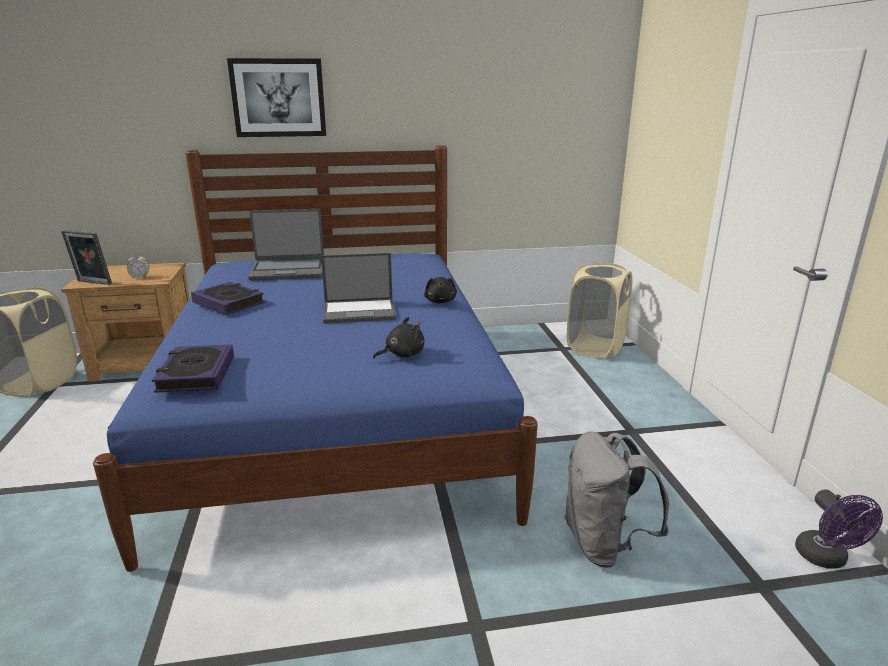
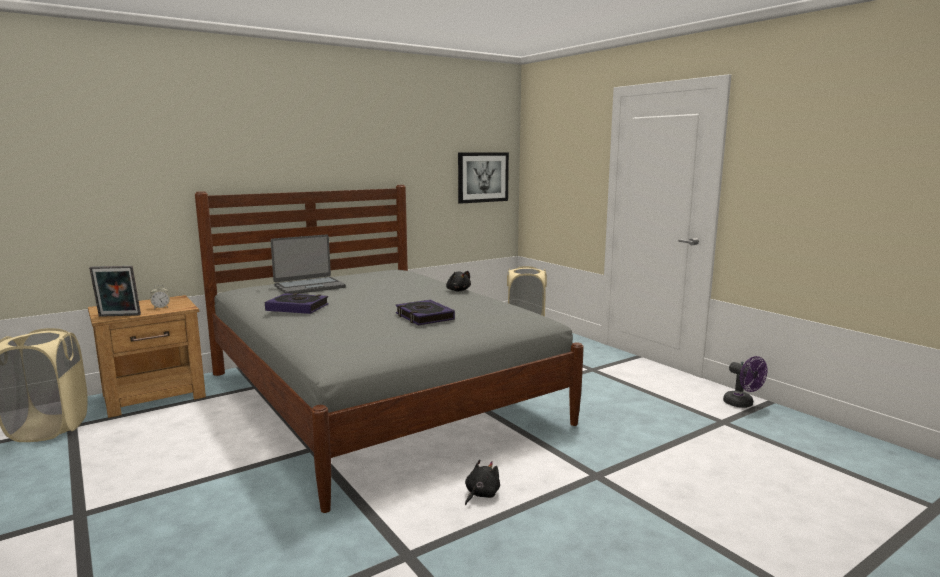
camera: 25 degrees left, 10 degrees down
blue bed [93,145,538,572] -> grey bed [195,185,584,513]
book [152,345,234,393] -> book moved to [395,300,455,325]
picture [227,58,326,137] -> picture moved to [458,152,509,204]
laptop [321,253,396,324] -> none
black plush toy [373,317,424,359] -> black plush toy moved to [465,460,500,505]
grey backpack [564,432,669,568] -> none

